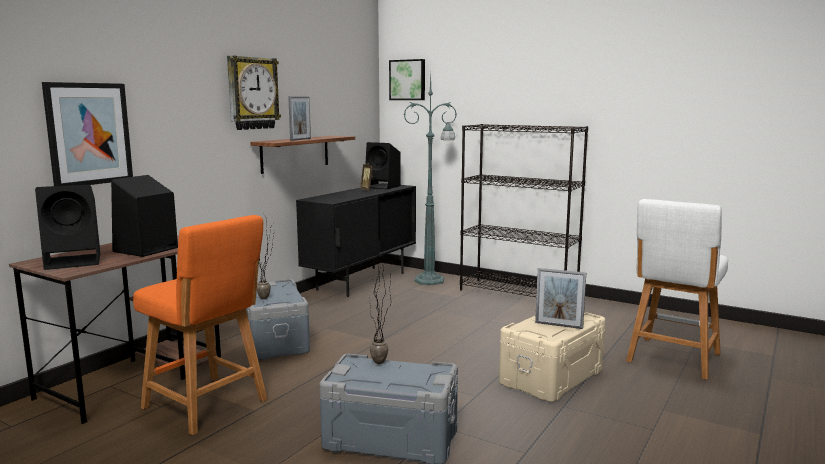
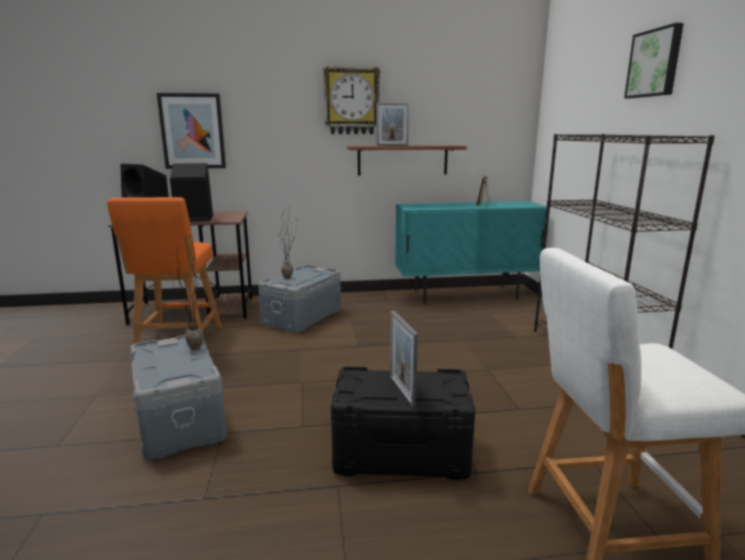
camera: 50 degrees right, 5 degrees up
black cabinet [296,183,416,297] -> turquoise cabinet [395,201,547,304]
black speaker [366,142,401,189] -> none
picture [389,59,425,100] -> picture moved to [624,23,684,98]
green floor lamp [404,74,457,285] -> none
beige storage box [499,312,606,402] -> black storage box [331,367,475,480]

